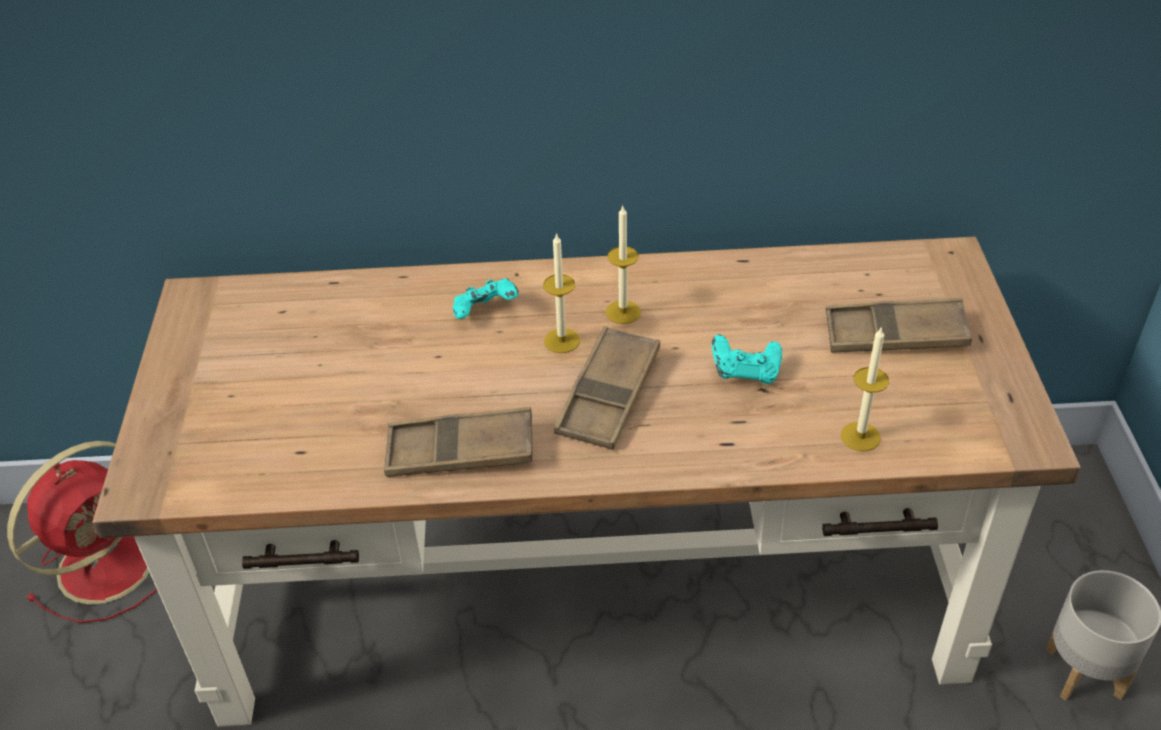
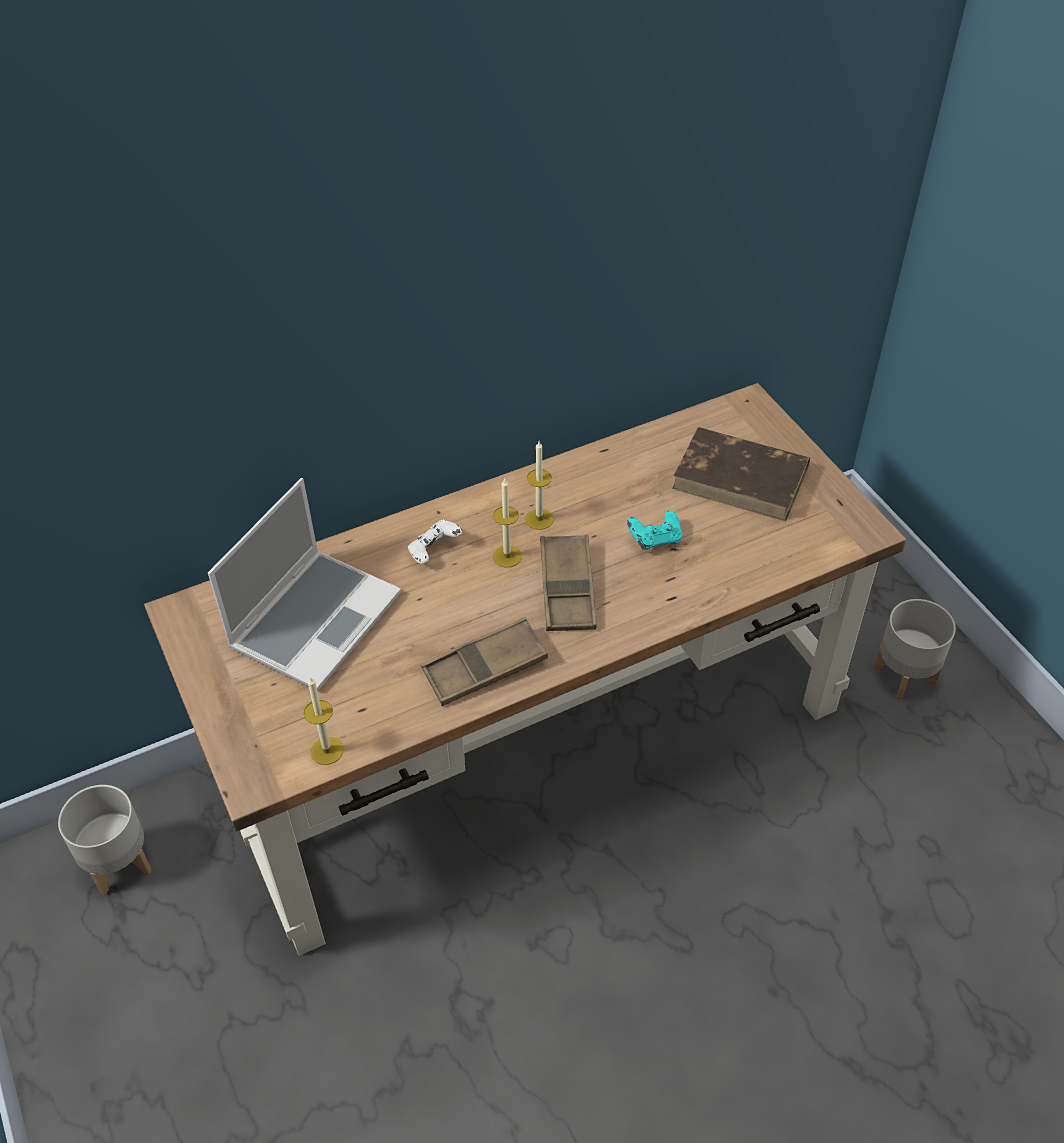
camera: 25 degrees left, 5 degrees up
red fan [7,441,158,623] -> grey planter [58,785,151,895]
turquoise game controller [453,278,519,319] -> white game controller [408,519,462,564]
brown tray [826,298,972,352] -> brown book [672,427,810,521]
candle [841,328,889,451] -> candle moved to [304,677,344,765]
none -> laptop [208,478,401,691]

